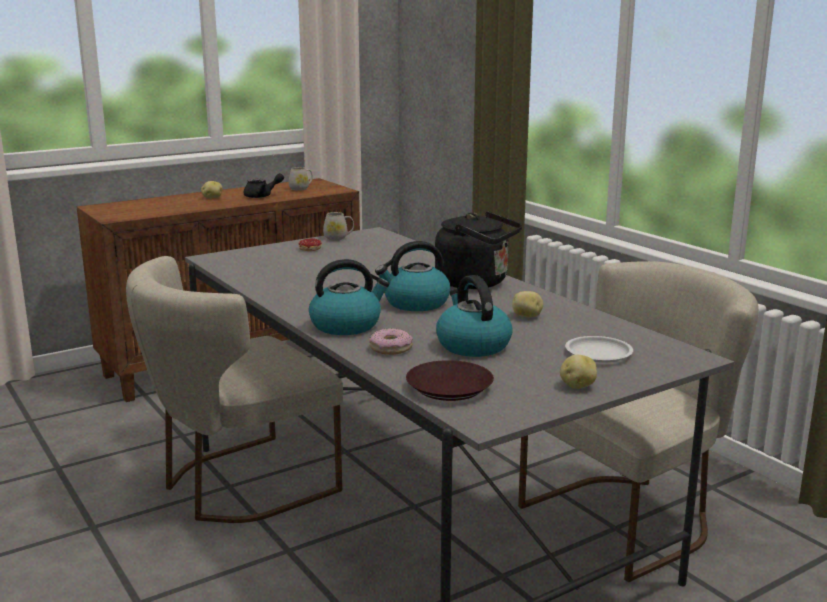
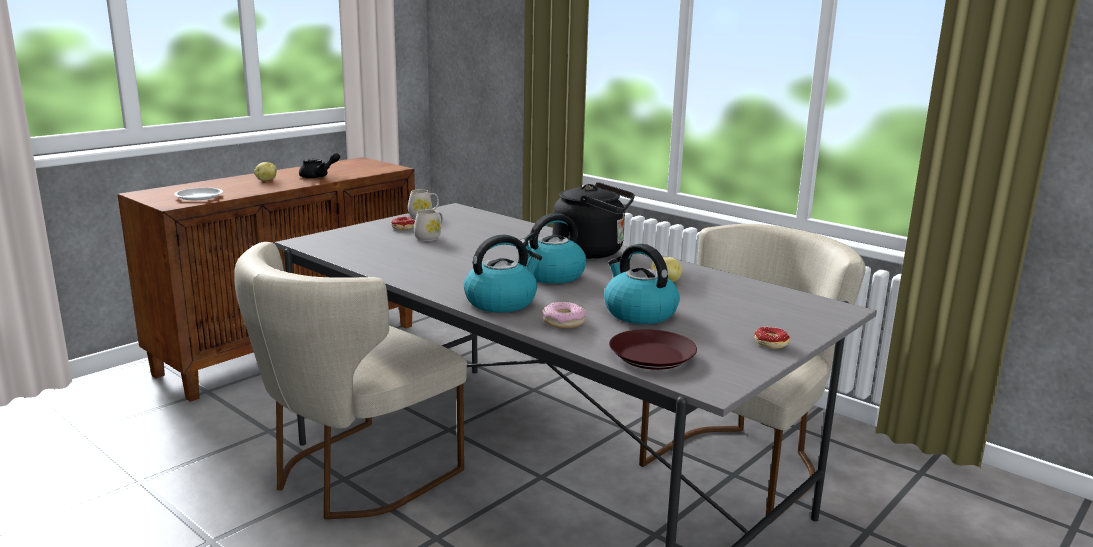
camera: 15 degrees left, 0 degrees up
white mug [289,167,313,191] -> white mug moved to [414,209,443,241]
potato [560,355,597,389] -> donut [754,327,790,349]
white plate [565,336,633,363] -> white plate moved to [174,187,223,200]

